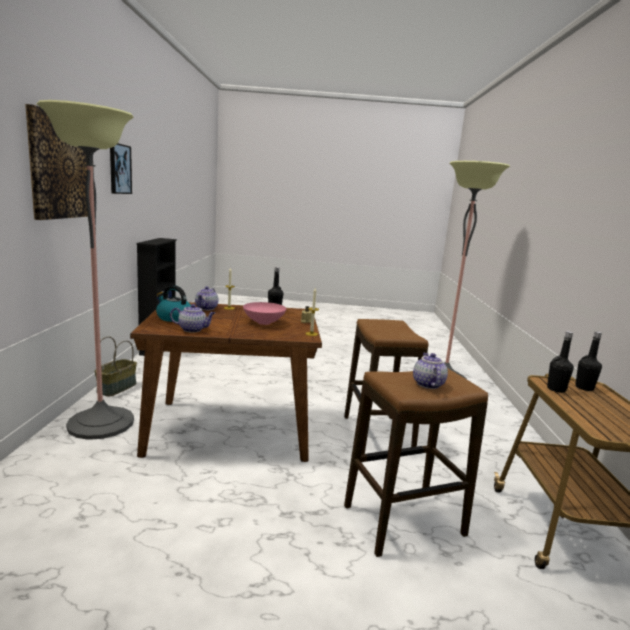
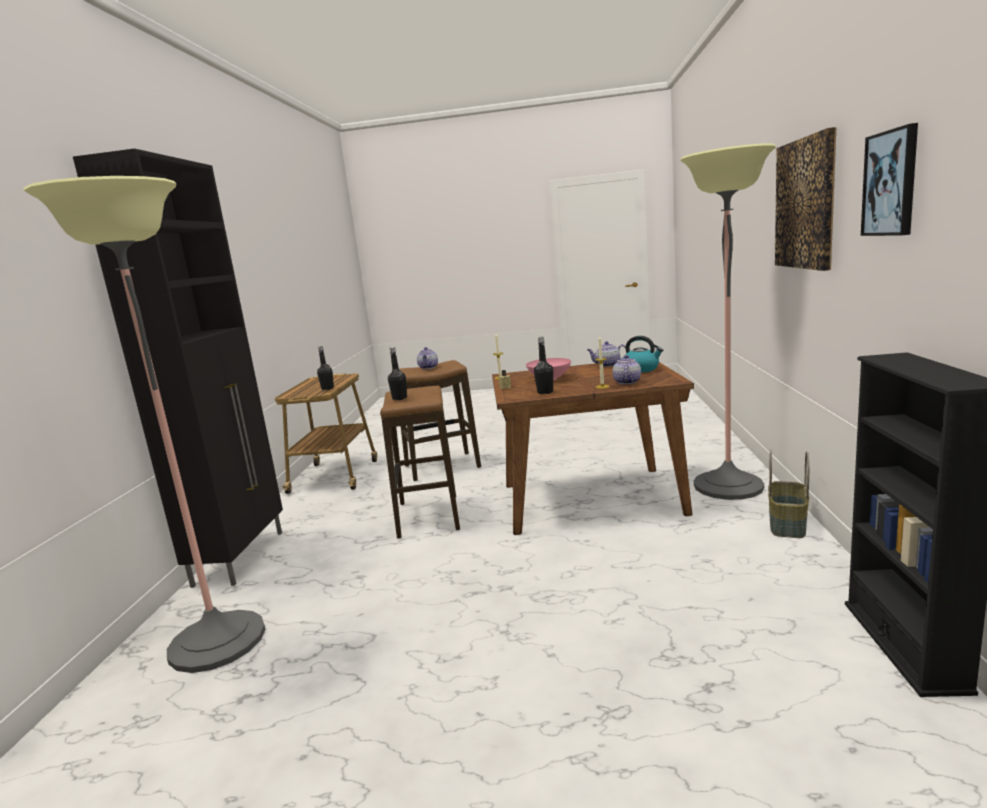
camera: 175 degrees left, 0 degrees up
black bottle [575,331,602,391] -> black bottle moved to [388,347,407,400]
none -> black cabinet [73,149,283,588]

